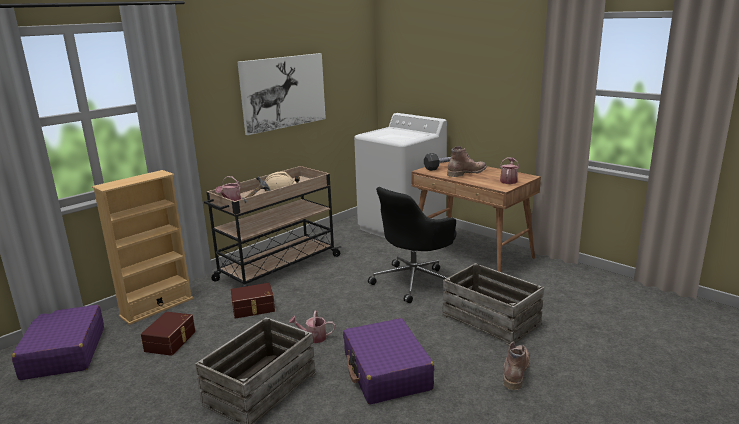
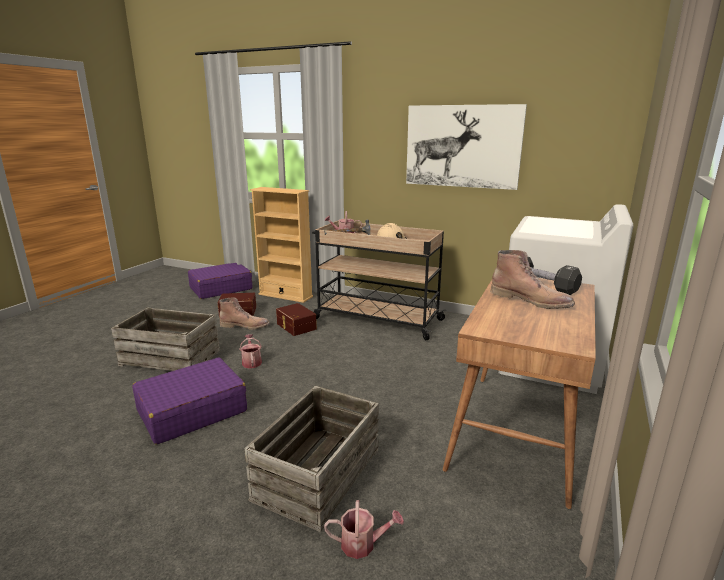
camera: 70 degrees right, 0 degrees up
black office chair [368,187,458,303] -> none
watering can [500,157,519,184] -> watering can moved to [324,500,404,559]
brown boot [503,342,529,390] -> brown boot moved to [219,297,270,330]

